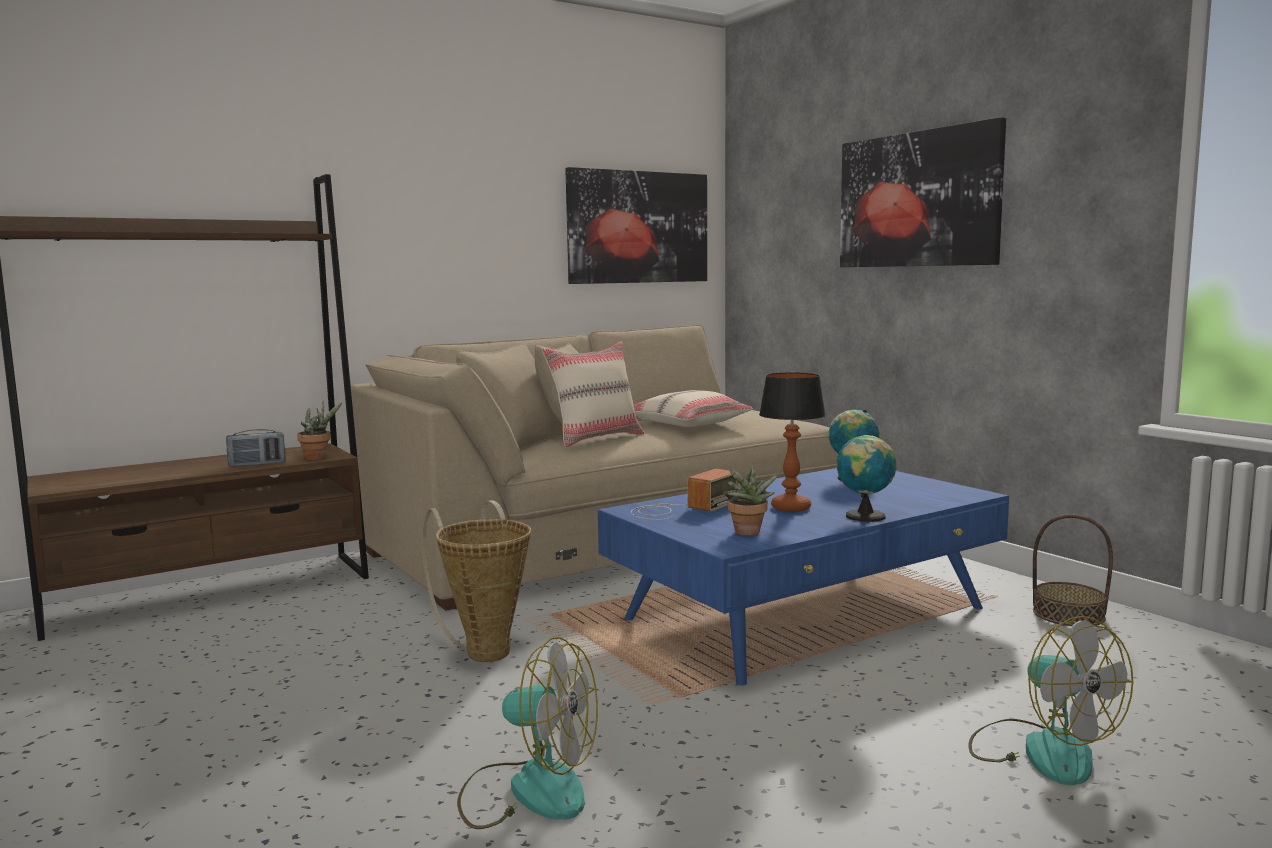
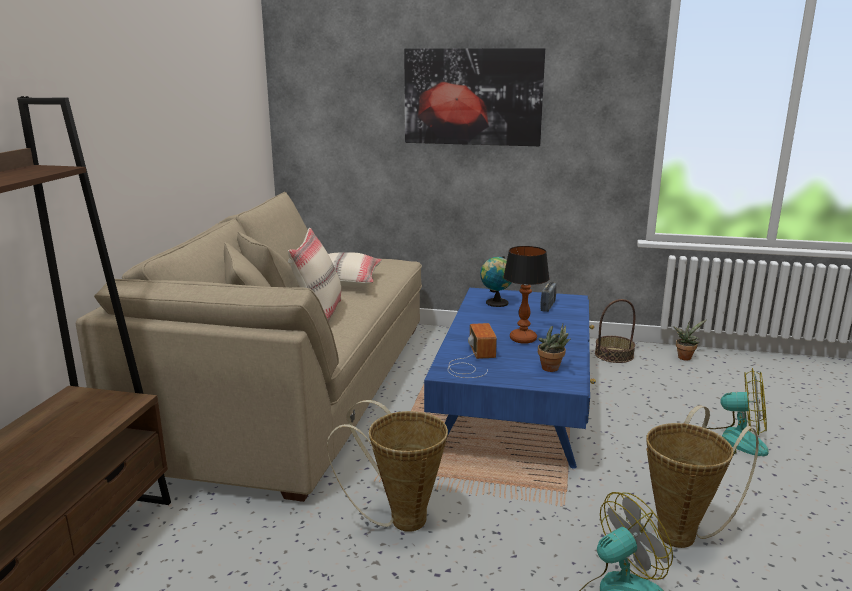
camera: 45 degrees left, 10 degrees up
radio [226,429,285,467] -> radio moved to [541,281,557,312]
potted plant [297,400,342,460] -> potted plant moved to [673,320,706,361]
picture [565,167,707,284] -> none
globe [837,433,896,522] -> none
none -> basket [646,405,759,548]

